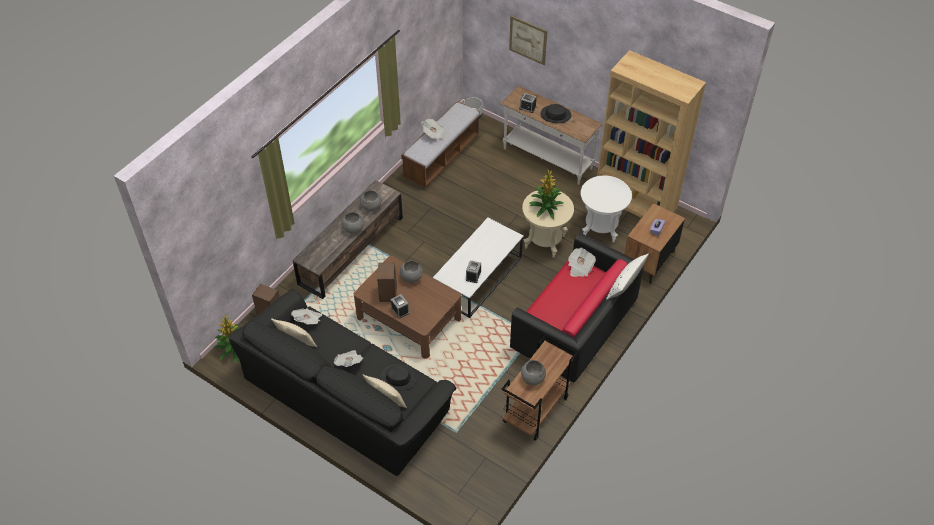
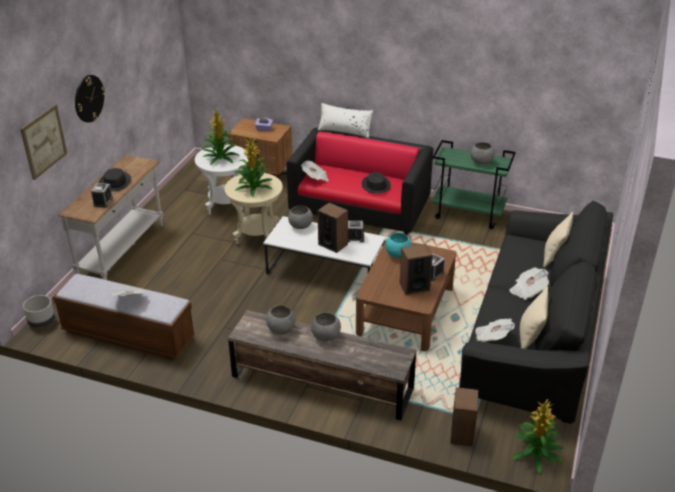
camera: 105 degrees left, 15 degrees down
black hat [380,364,417,390] -> black hat moved to [362,172,391,194]
grey bowl [400,261,423,283] -> grey bowl moved to [288,206,313,229]
brown cart [501,334,578,441] -> green cart [432,140,516,229]
brown bookcase [597,50,706,217] -> none
none -> wall clock [75,75,105,123]
none -> potted plant [201,108,240,165]
none -> speaker [318,203,348,253]
none -> turquoise bowl [385,233,412,258]

